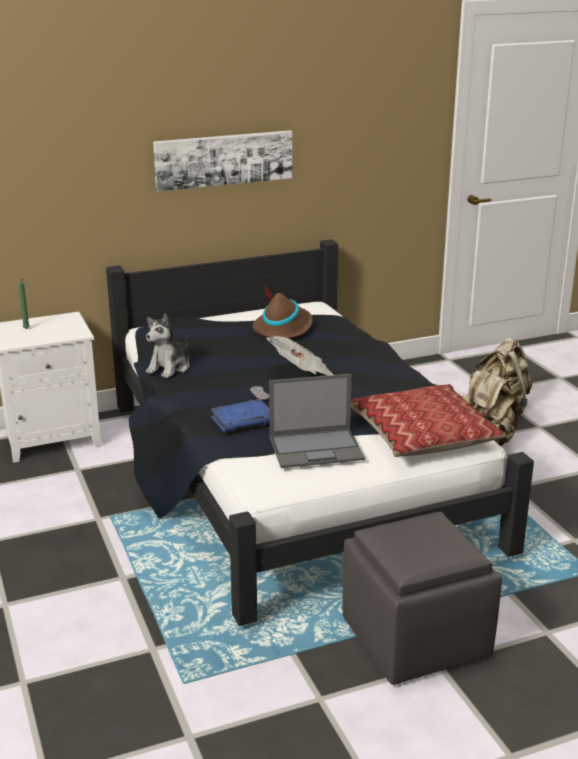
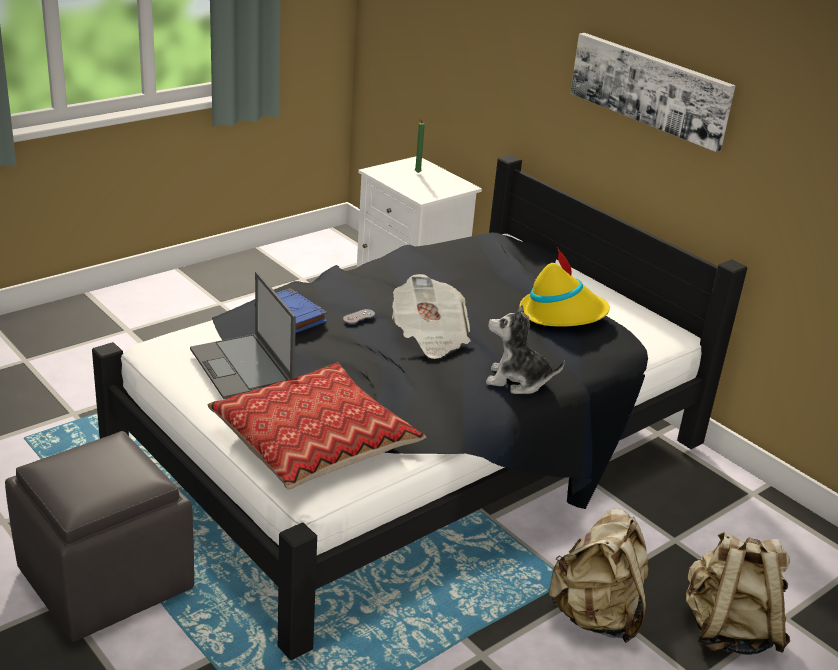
camera: 70 degrees right, 5 degrees up
plush toy [146,314,189,378] -> plush toy moved to [486,305,565,394]
brown hat [253,286,313,338] -> yellow hat [519,247,610,327]

